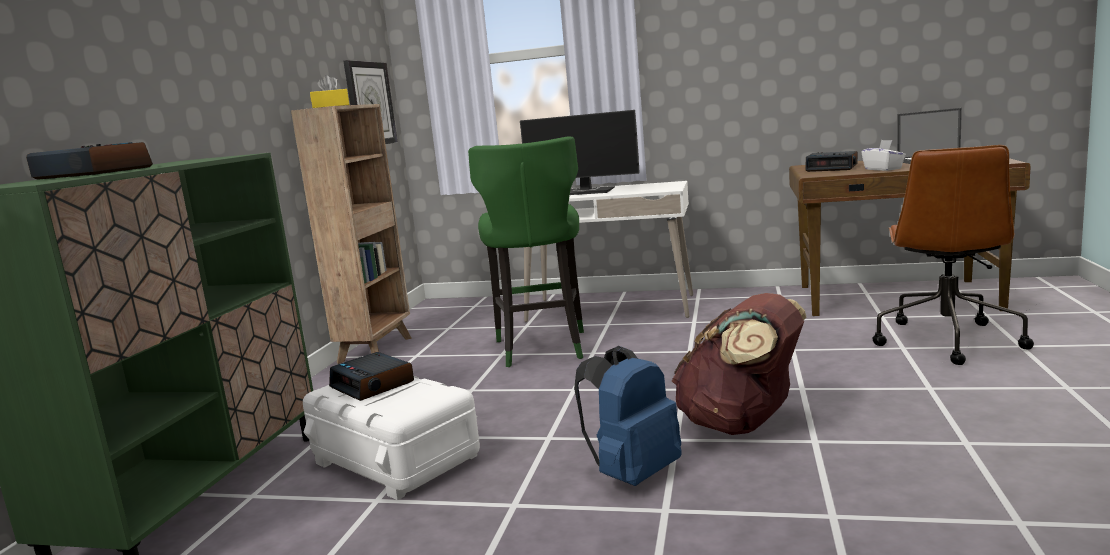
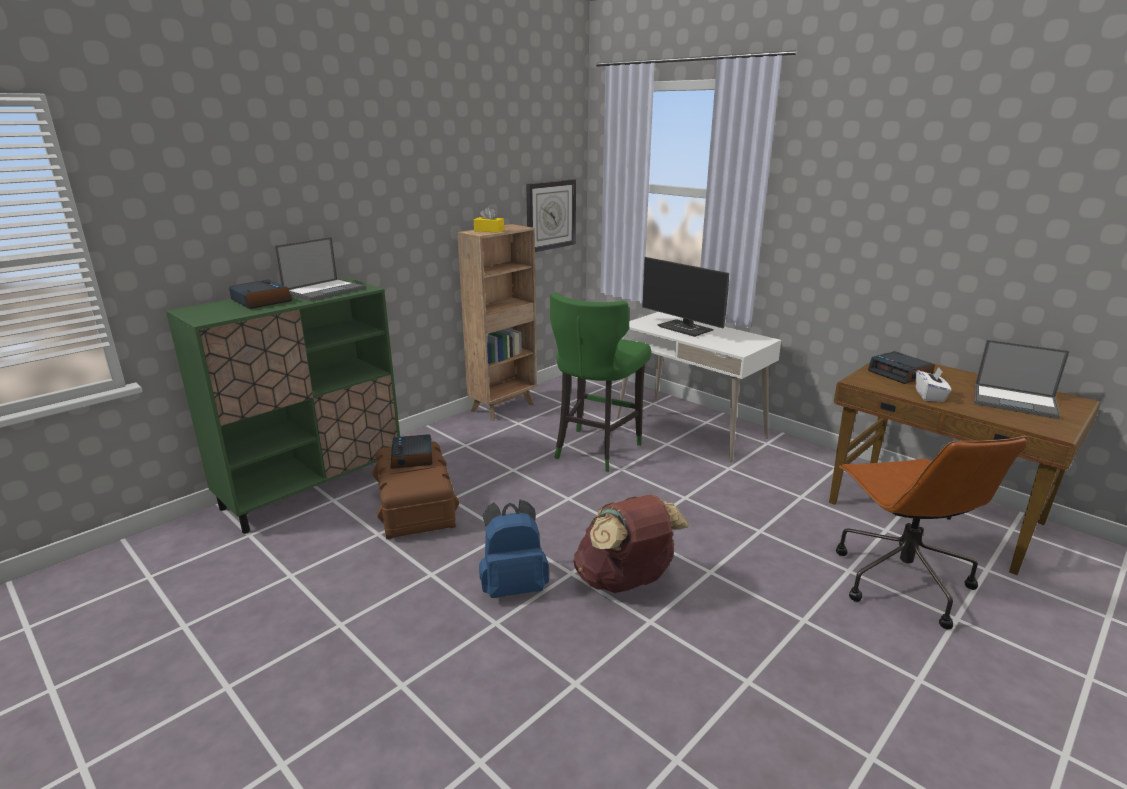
camera: 30 degrees right, 10 degrees up
white storage box [303,376,480,500] -> brown storage box [372,442,459,540]
brown office chair [872,145,1034,365] -> brown office chair turned 60 degrees counterclockwise [836,436,1027,630]
none -> laptop [275,237,366,301]

